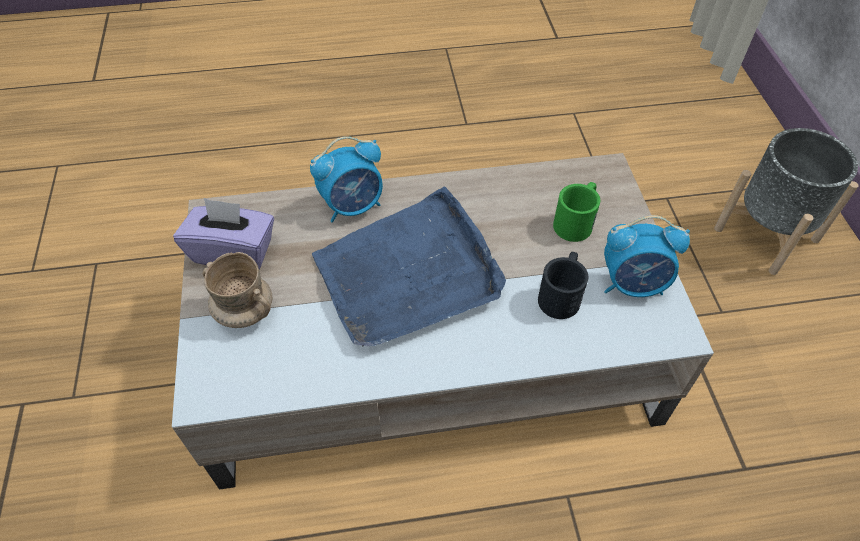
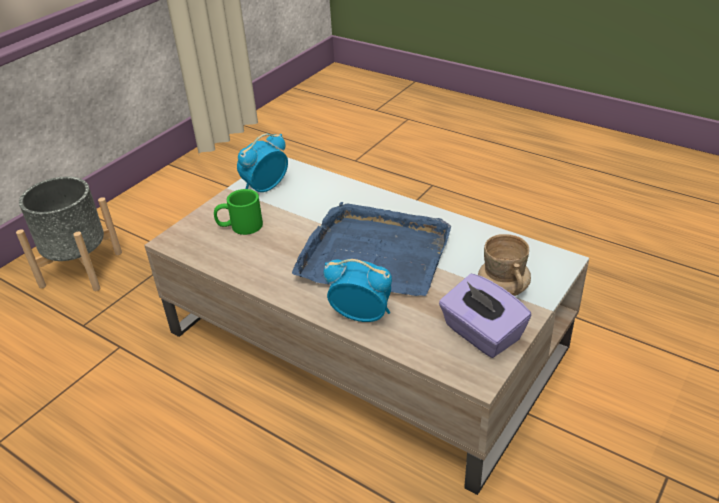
camera: 135 degrees left, 15 degrees down
black mug [538,252,588,319] -> none
alarm clock [604,215,690,297] -> alarm clock turned 90 degrees counterclockwise [237,134,288,192]

